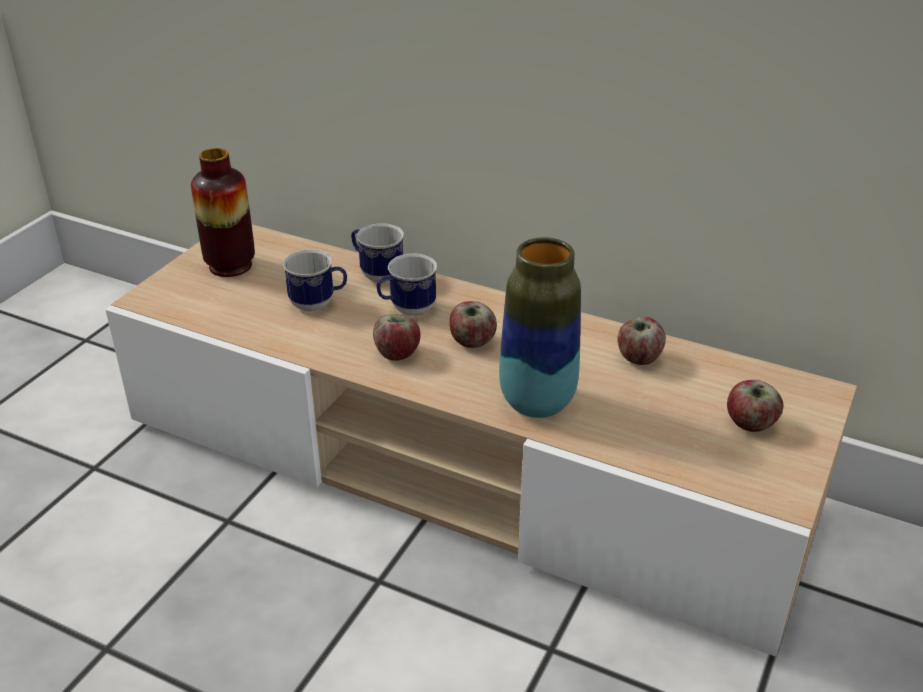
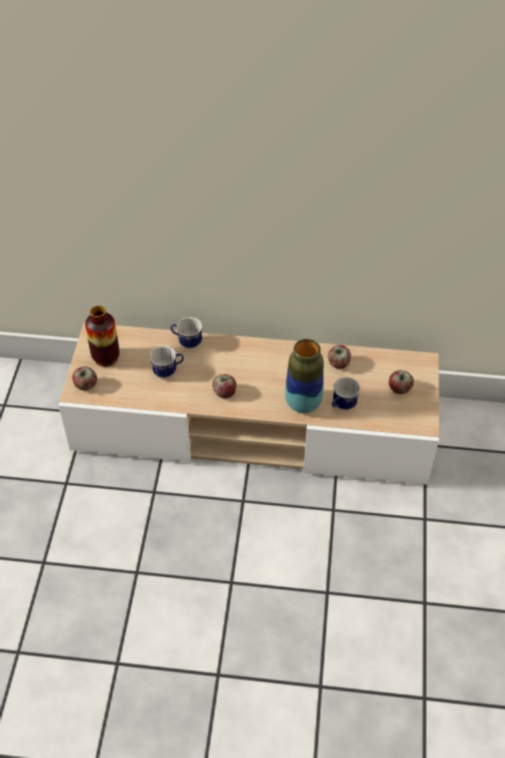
camera: 20 degrees left, 15 degrees up
mug [377,254,437,316] -> mug moved to [332,377,360,411]
apple [450,301,497,348] -> apple moved to [72,367,97,390]

